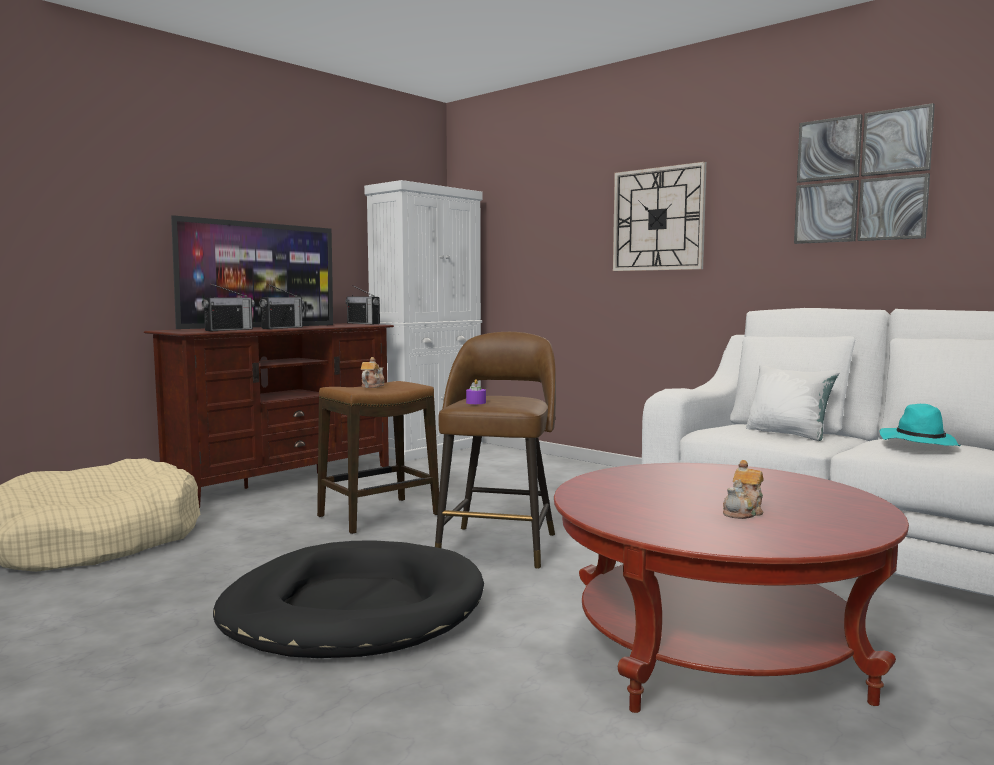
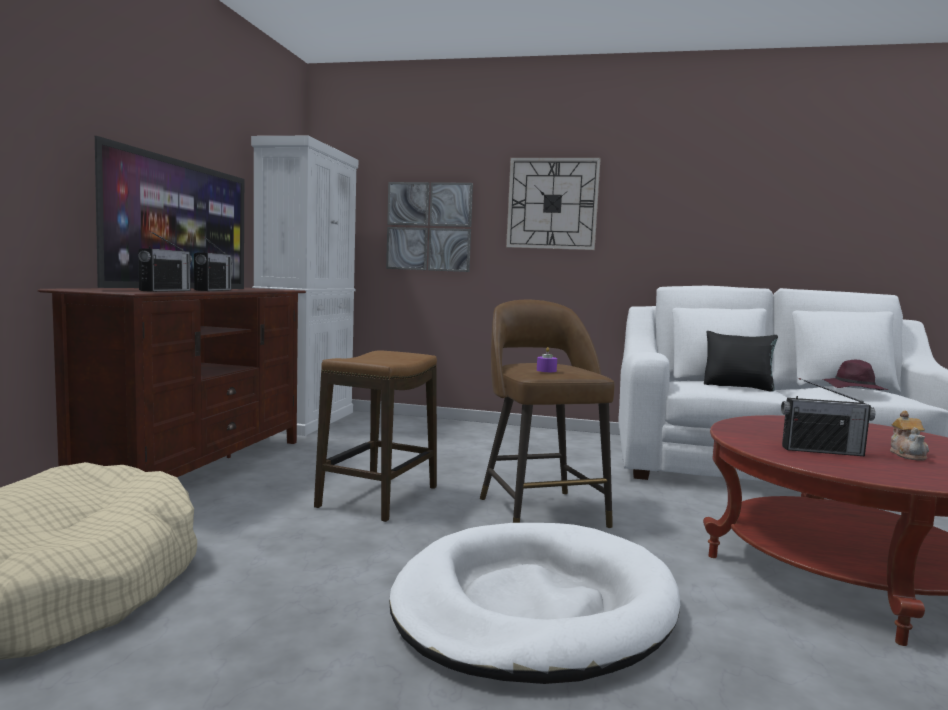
camera: 30 degrees left, 0 degrees up
black dog bed [213,541,484,658] -> white dog bed [389,523,680,684]
radio [345,285,380,324] -> radio moved to [781,378,875,456]
teapot [361,357,385,388] -> none
white pillow [746,364,840,441] -> black pillow [704,331,778,392]
picture [794,103,935,244] -> picture moved to [386,182,473,272]
turquoise hat [879,404,961,446] -> purple hat [823,360,888,390]

